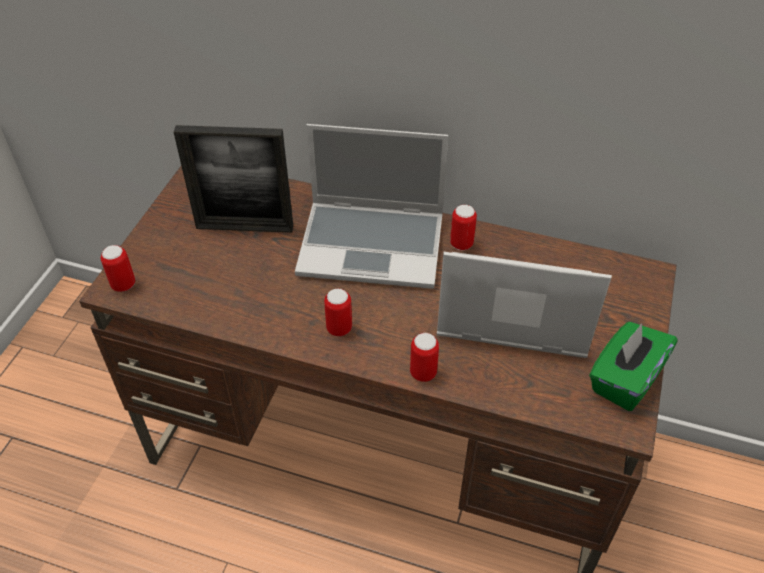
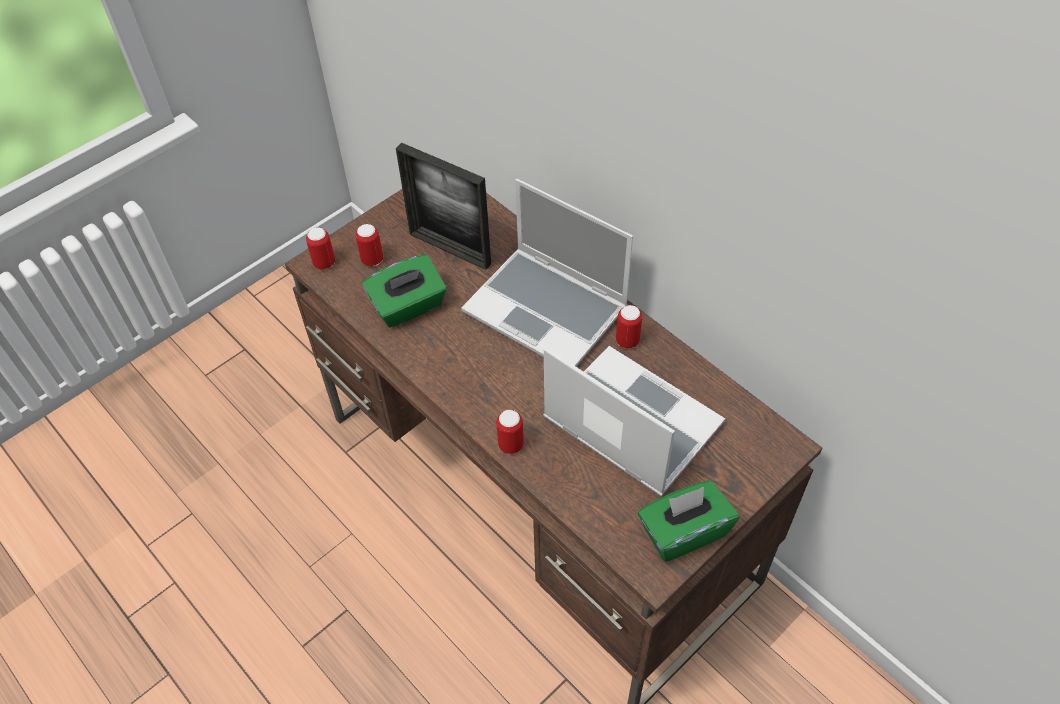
camera: 30 degrees right, 5 degrees up
can [324,288,352,336] -> can moved to [355,224,383,266]
none -> green tissue box [362,254,447,328]

